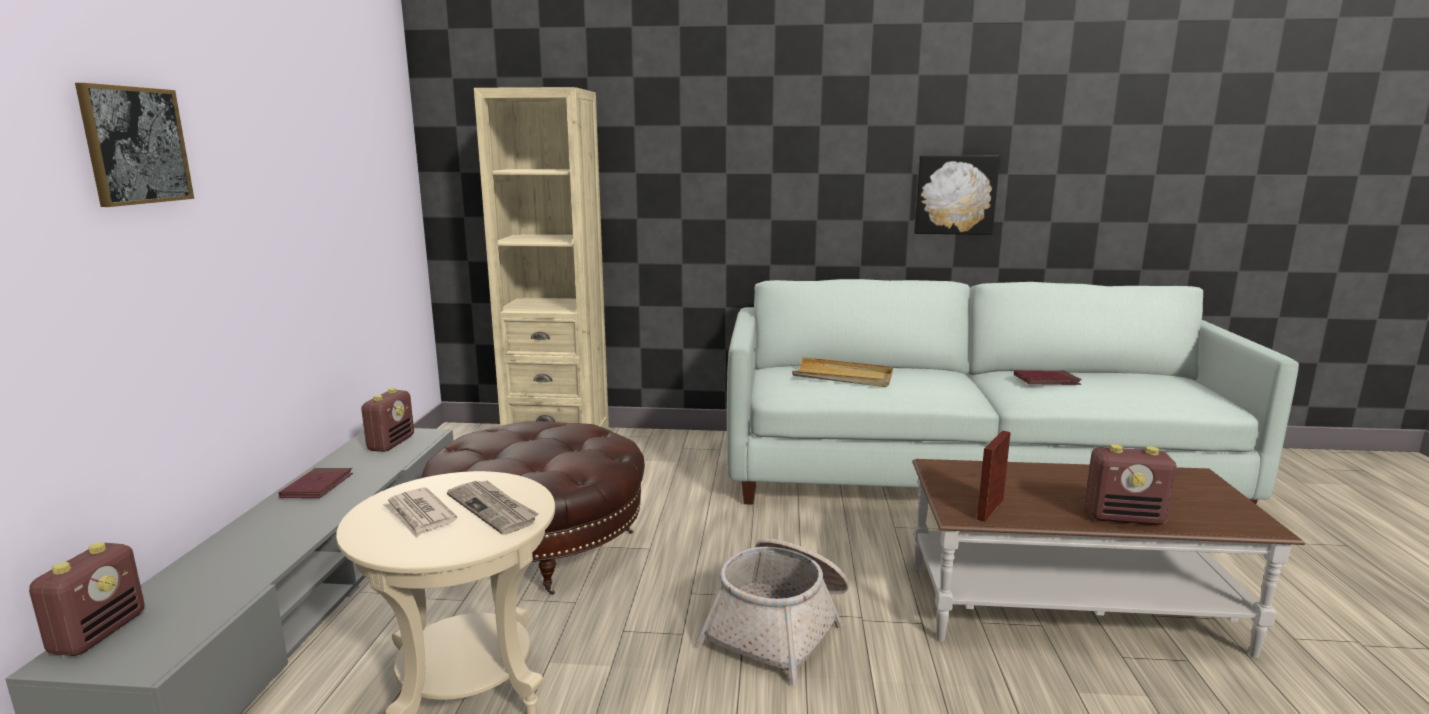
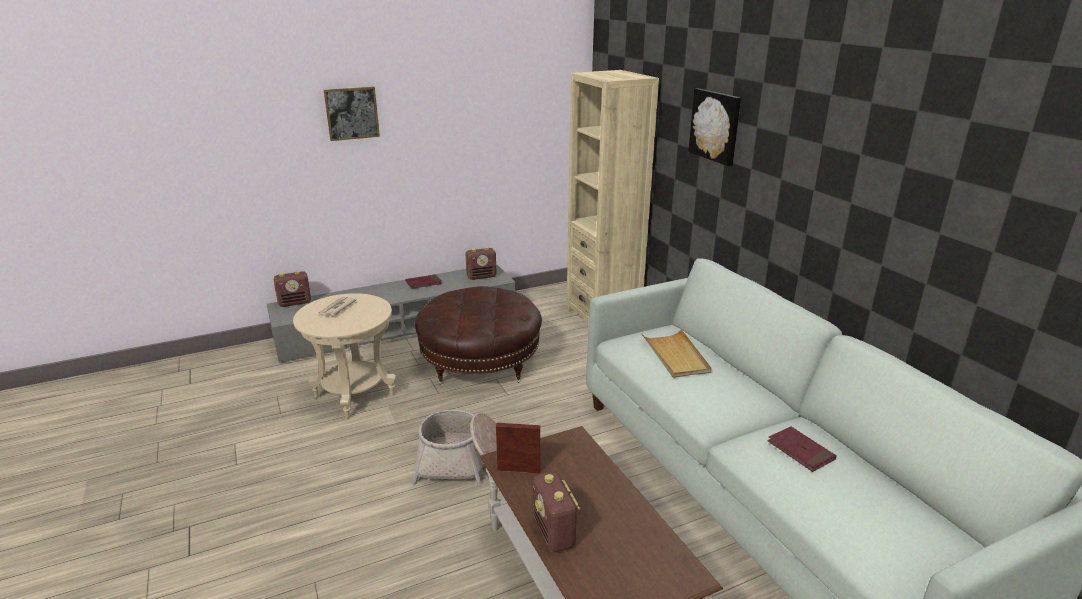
camera: 60 degrees right, 10 degrees up
newspaper [447,480,539,535] -> none
picture [914,155,1000,235] -> picture moved to [688,88,741,166]

